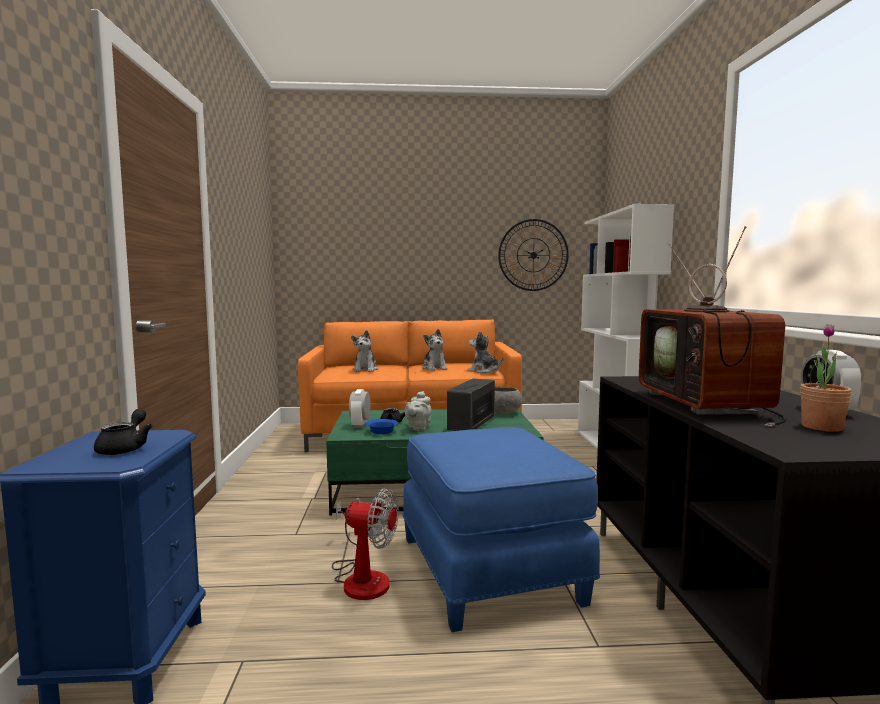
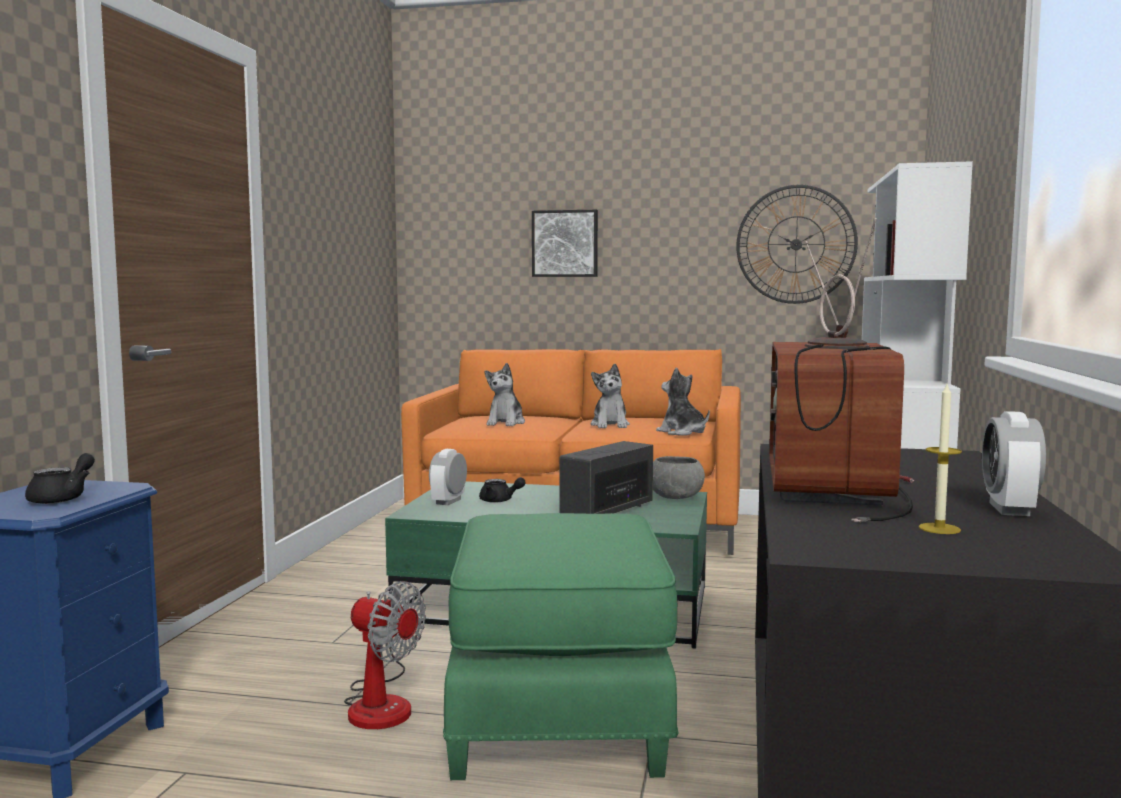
camera: 15 degrees right, 0 degrees up
blue bowl [366,419,398,434] -> none
blue ottoman [402,427,600,632] -> green ottoman [443,513,679,780]
grey teapot [405,391,431,431] -> none
potted plant [801,324,852,432] -> candle [918,384,962,534]
none -> picture [532,210,598,277]

